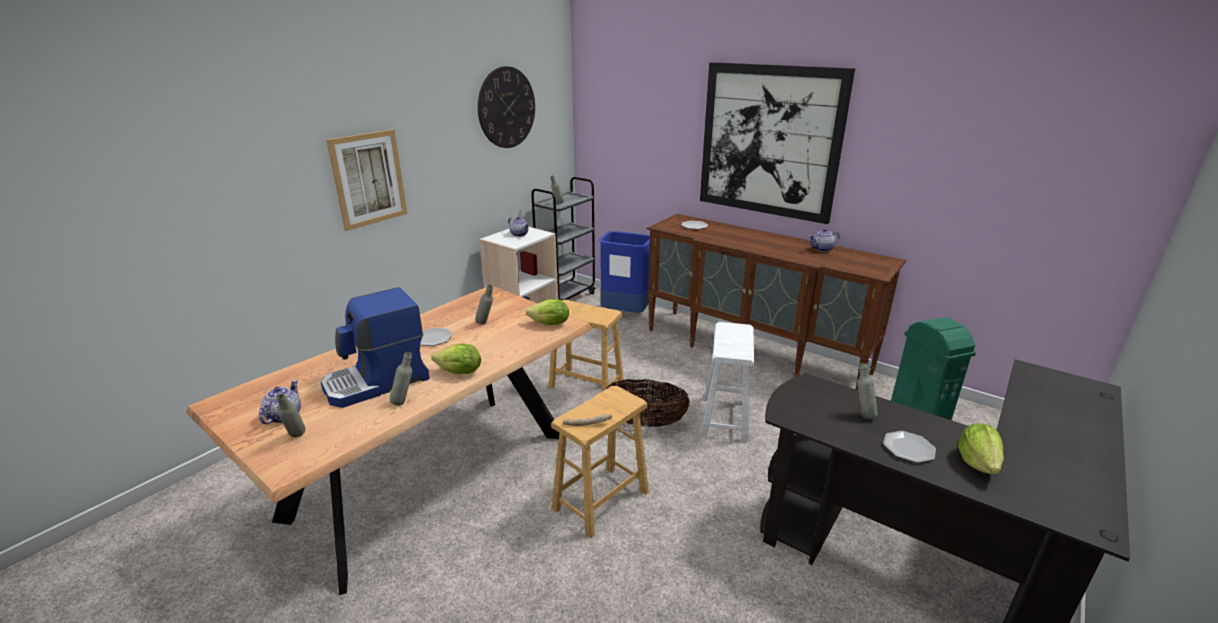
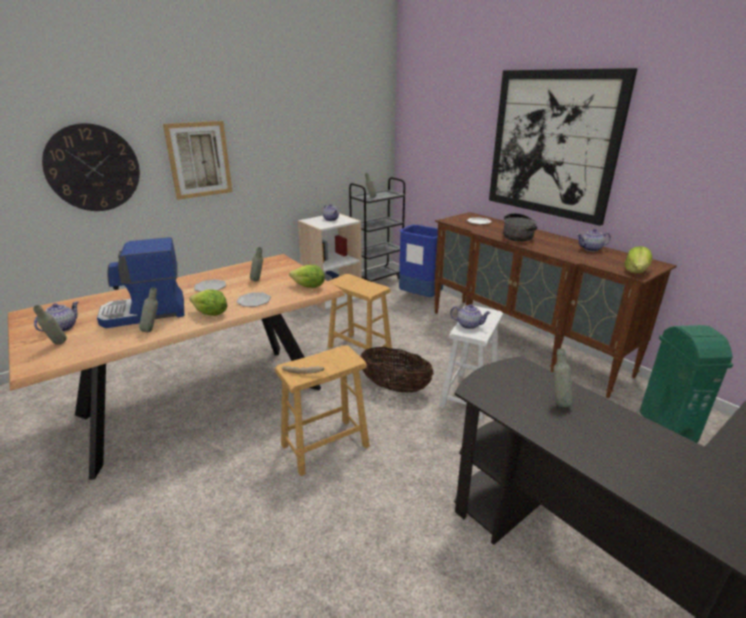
camera: 15 degrees right, 0 degrees up
wall clock [478,66,535,148] -> wall clock moved to [42,123,140,211]
plate [883,431,936,463] -> plate moved to [236,293,271,307]
lettuce [958,423,1004,474] -> lettuce moved to [624,246,652,273]
none -> teapot [450,304,491,329]
none -> cooking pot [503,213,537,242]

